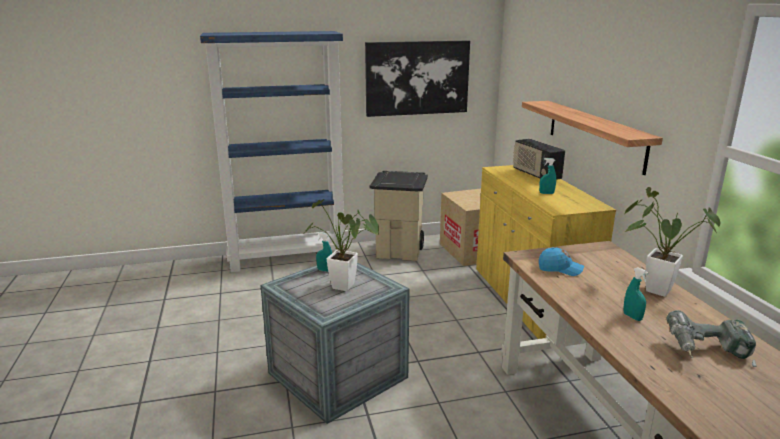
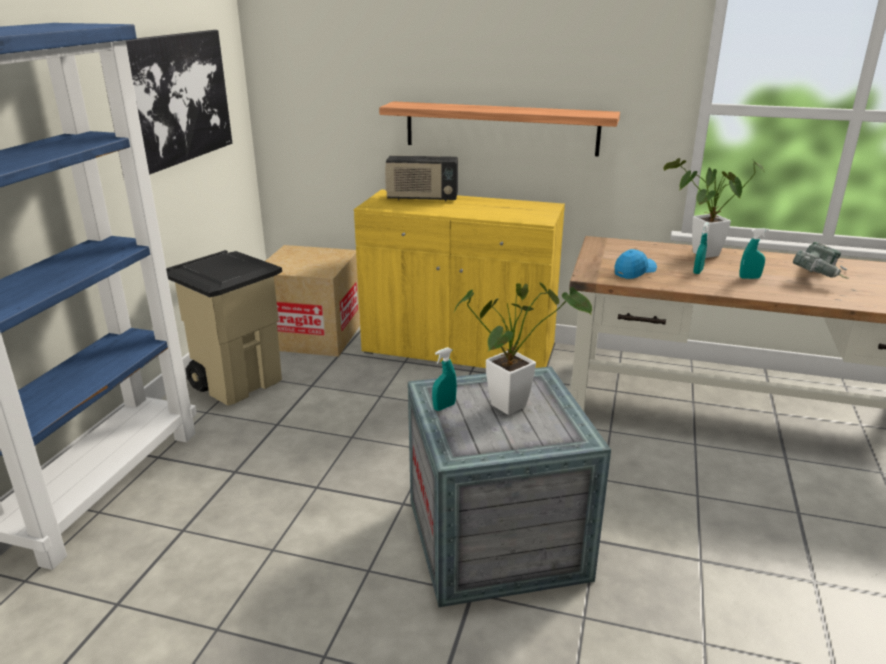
camera: 60 degrees left, 5 degrees up
turquoise spray bottle [539,158,556,194] -> turquoise spray bottle moved to [693,222,709,274]

